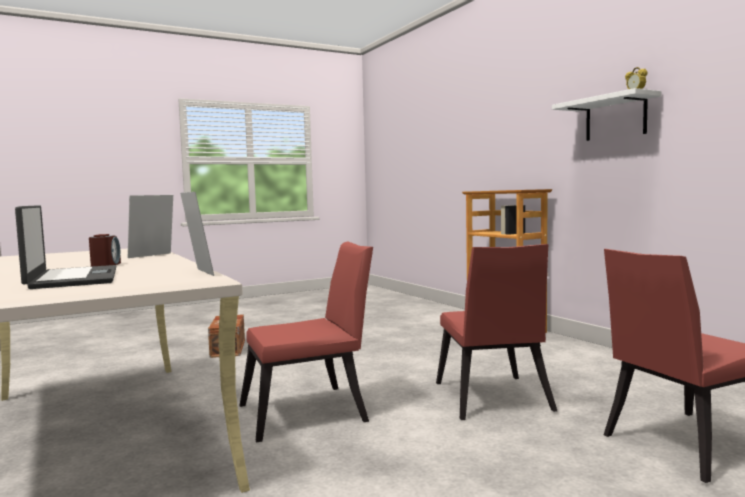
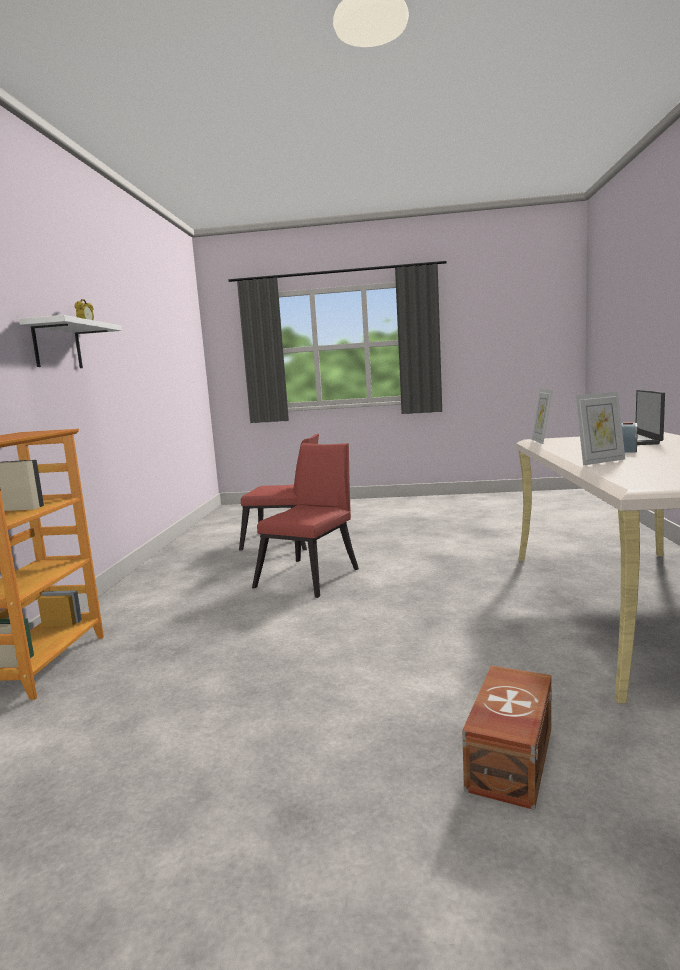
camera: 145 degrees left, 5 degrees up
red chair [239,242,373,442] -> none

